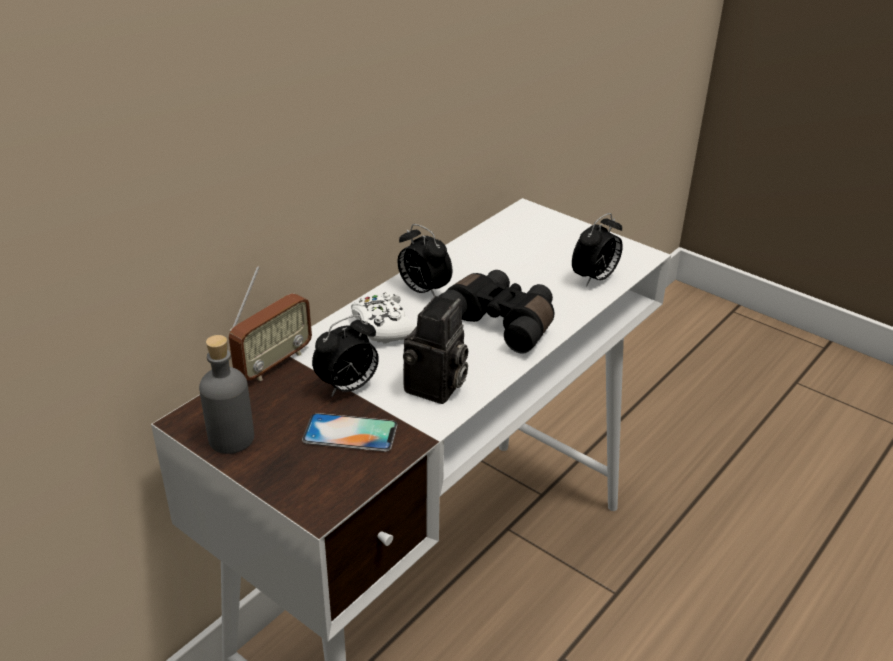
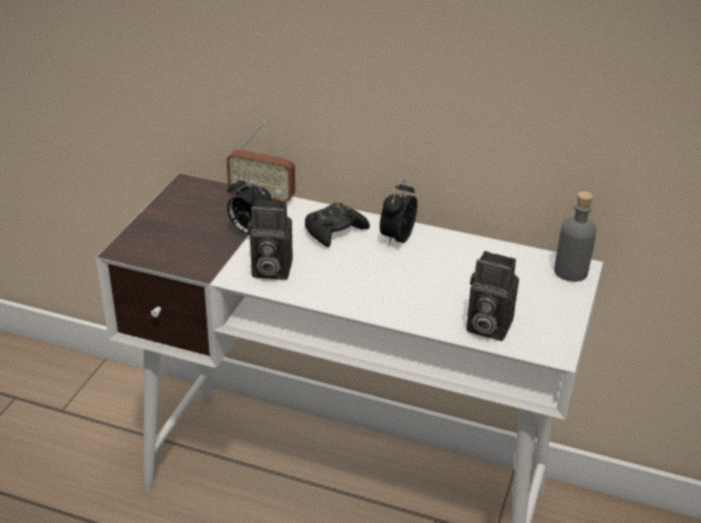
camera: 70 degrees right, 0 degrees up
grey bottle [199,335,254,454] -> grey bottle moved to [554,191,596,282]
phone [302,413,397,452] -> none
white game controller [351,292,417,343] -> black game controller [305,203,370,247]
black binoculars [439,270,554,354] -> none
alarm clock [572,213,623,287] -> camera [466,251,519,341]

